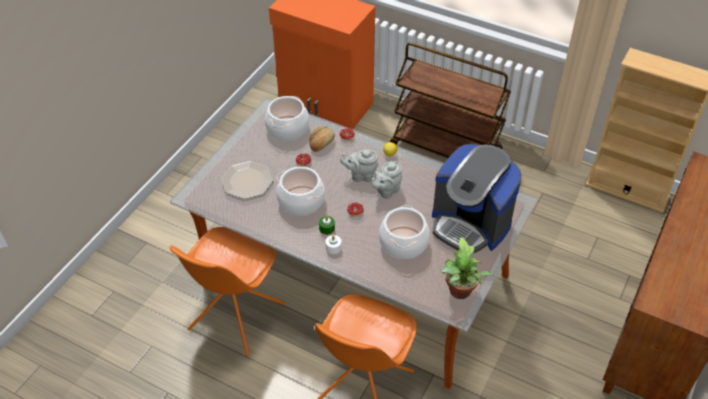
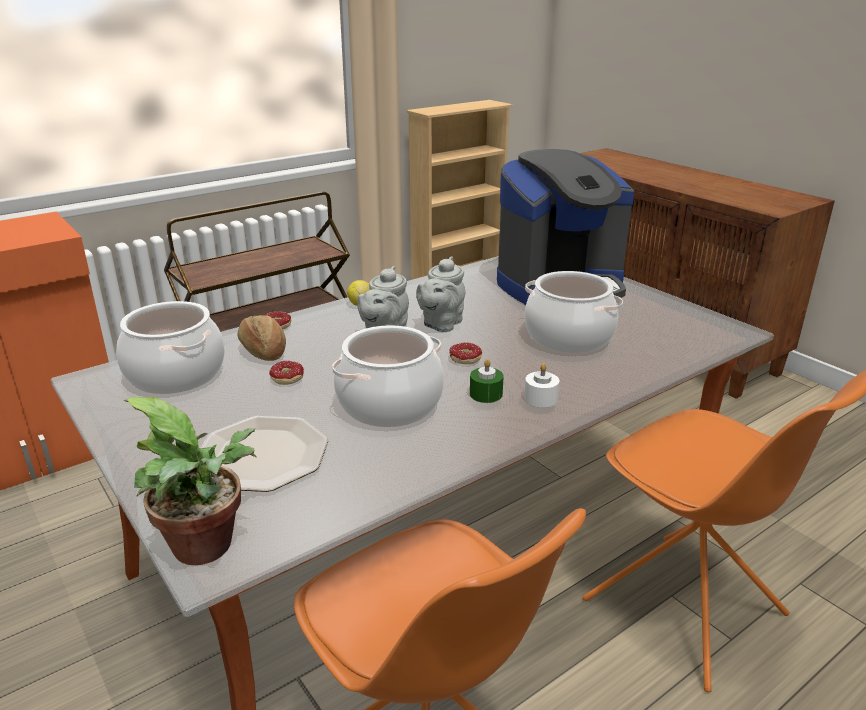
camera: 65 degrees left, 20 degrees down
grey teapot [372,161,402,198] -> grey teapot turned 45 degrees clockwise [416,256,465,332]
potted plant [440,237,493,299] -> potted plant moved to [124,397,257,565]

